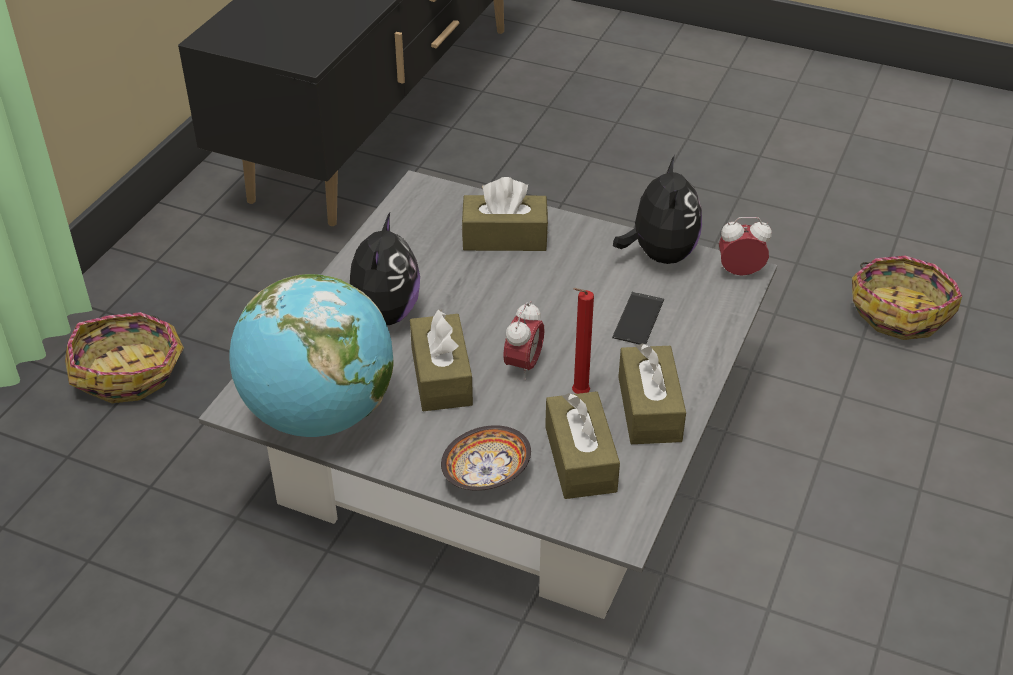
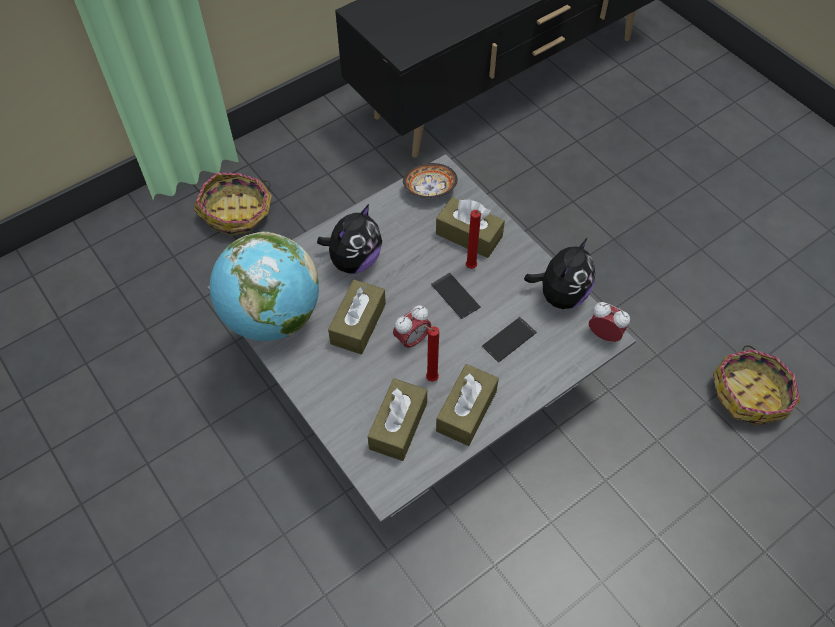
camera: 30 degrees right, 15 degrees up
bowl [441,425,531,491] -> bowl moved to [403,163,458,198]
none -> phone [431,273,481,319]
none -> red candle [466,210,482,269]

